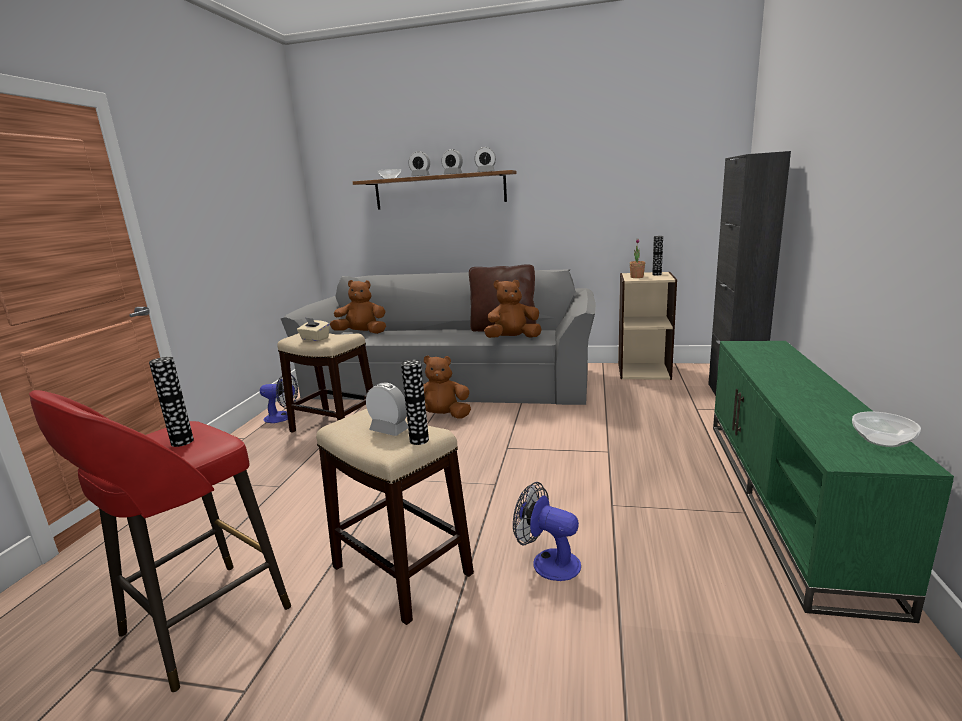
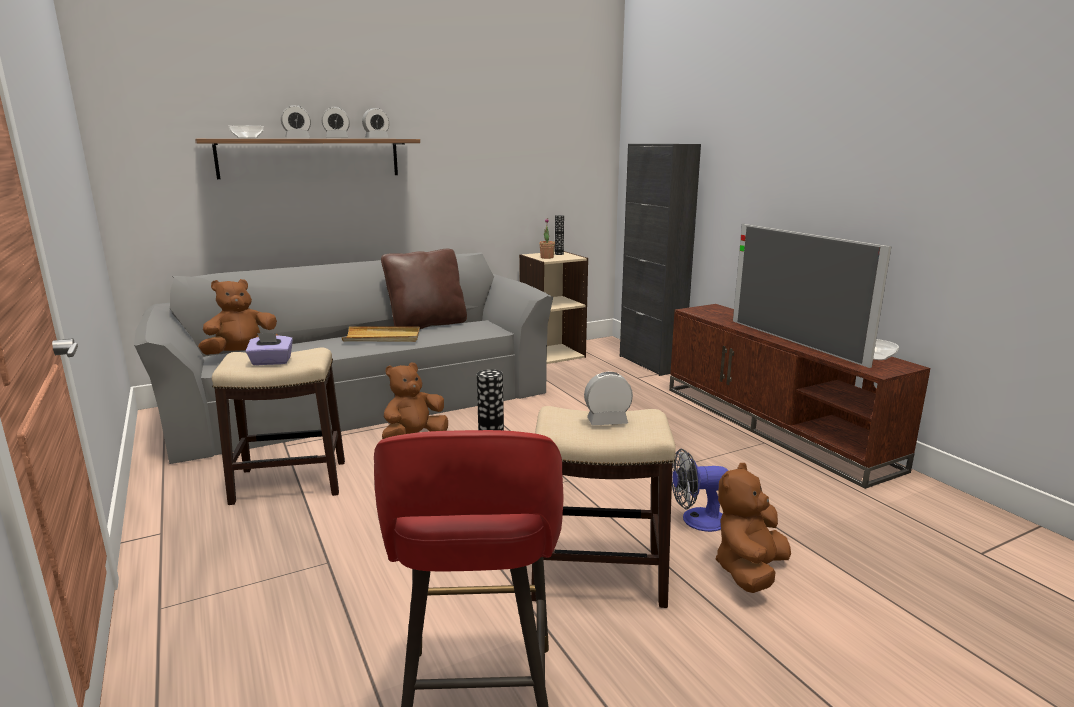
camera: 40 degrees left, 0 degrees up
fan [260,374,298,423] -> none
beige tissue box [297,317,330,341] -> purple tissue box [246,333,293,365]
vase [401,360,429,445] -> none
brown plush toy [484,280,542,338] -> brown plush toy moved to [715,463,791,593]
green tv stand [713,341,954,623] -> brown tv stand [669,304,930,489]
none -> beige tray [342,326,420,342]
none -> television [733,224,891,368]

